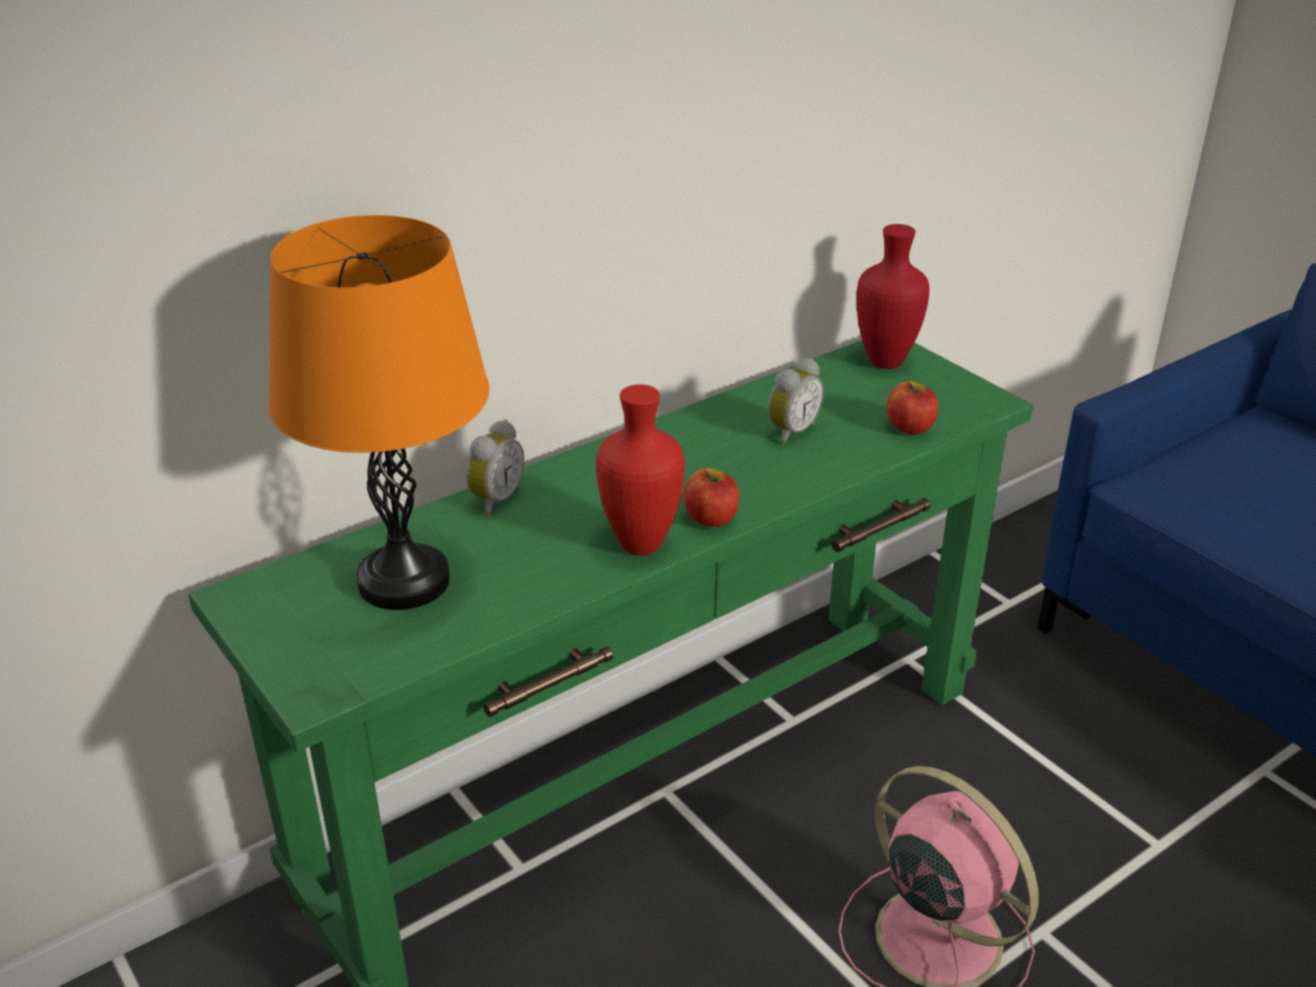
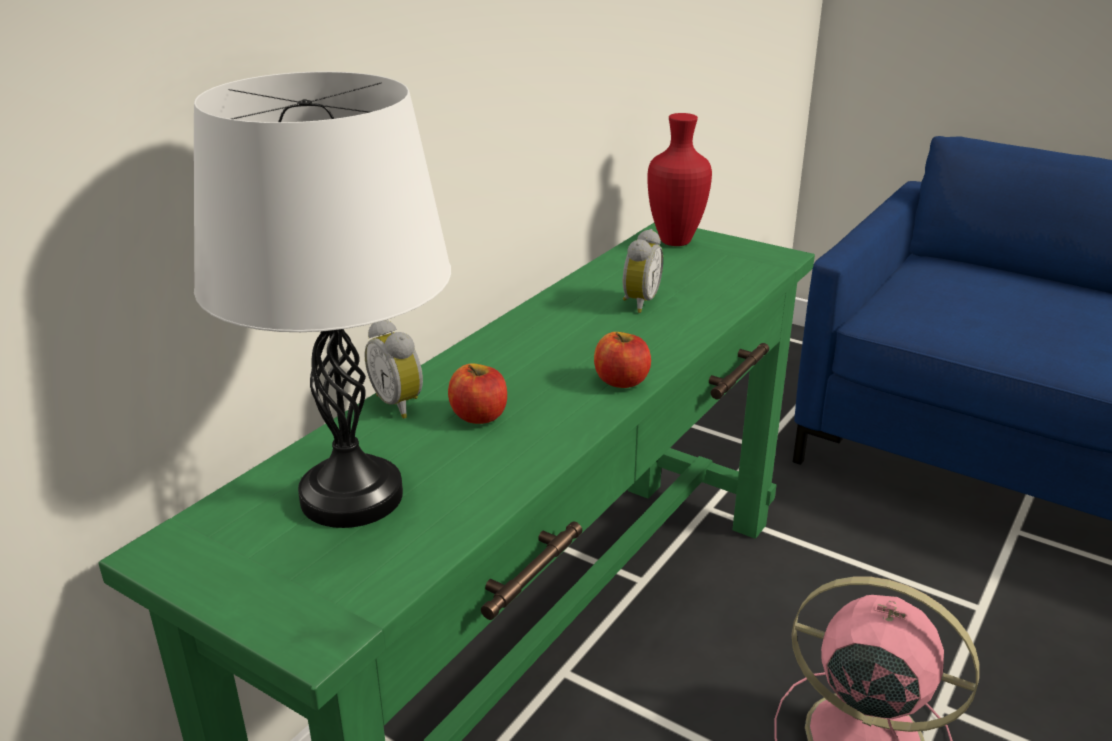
camera: 20 degrees left, 5 degrees down
orange table lamp [268,215,490,610] -> white table lamp [194,71,451,528]
alarm clock [466,420,524,516] -> alarm clock turned 135 degrees clockwise [364,320,423,419]
red vase [596,384,685,555] -> none
apple [887,381,938,434] -> apple moved to [448,363,507,424]

